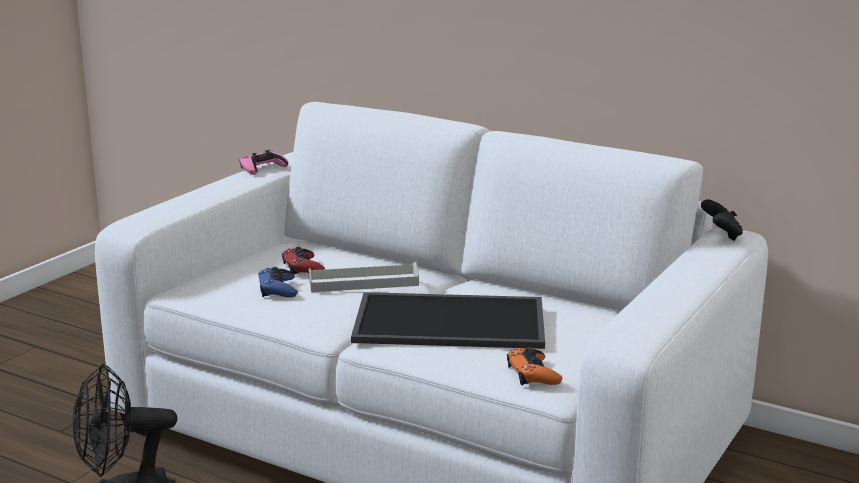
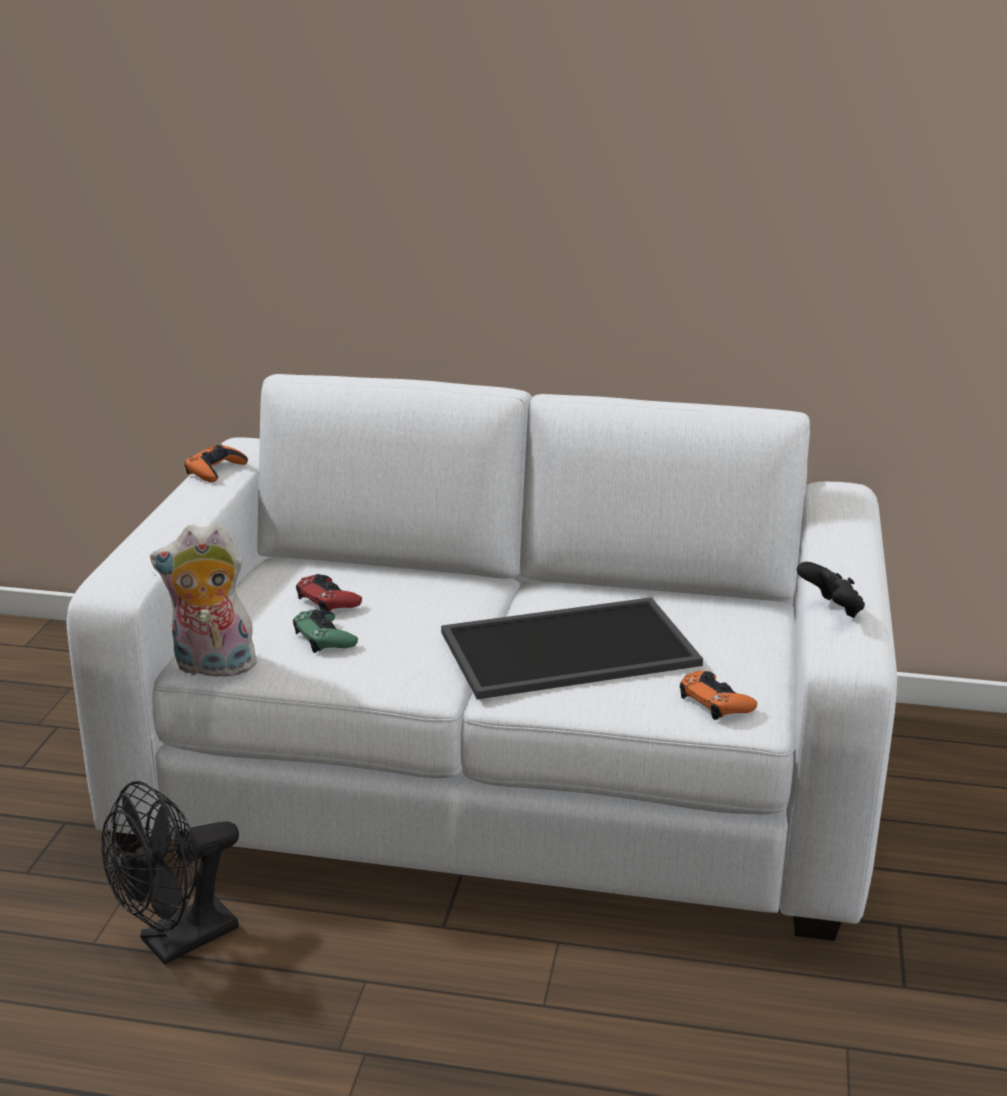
camera: 20 degrees left, 5 degrees up
pink game controller [240,150,289,175] -> orange game controller [184,444,248,482]
blue game controller [258,267,298,297] -> green game controller [293,609,358,653]
grey tray [309,262,419,292] -> none
black game controller [701,200,743,241] -> black game controller moved to [797,562,865,618]
none -> plush toy [150,523,262,679]

